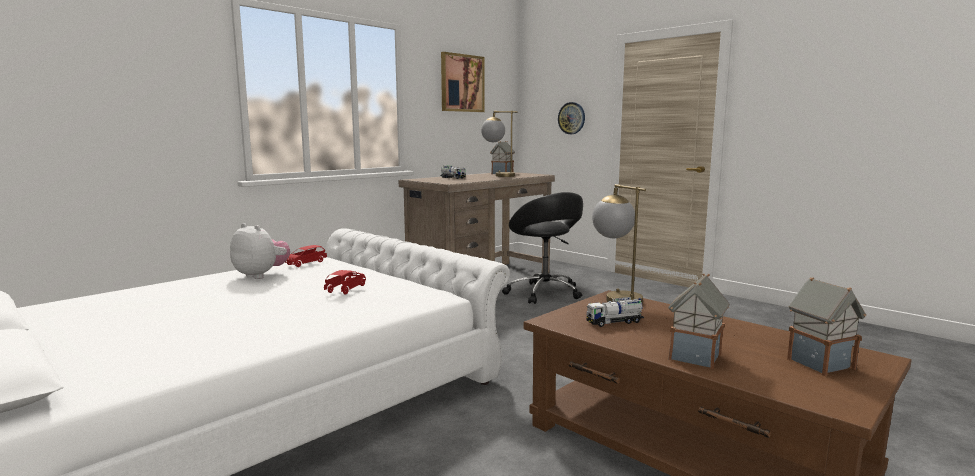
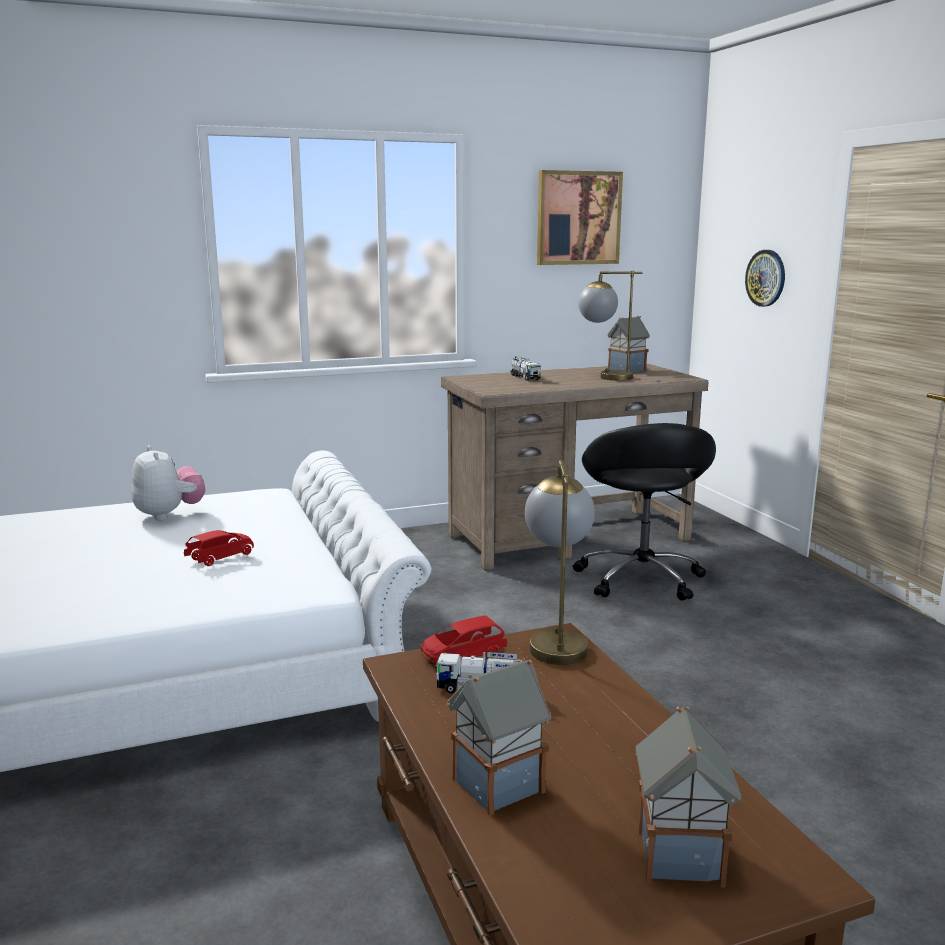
camera: 25 degrees right, 5 degrees up
red toy car [285,245,327,267] -> red toy car moved to [421,615,507,665]

